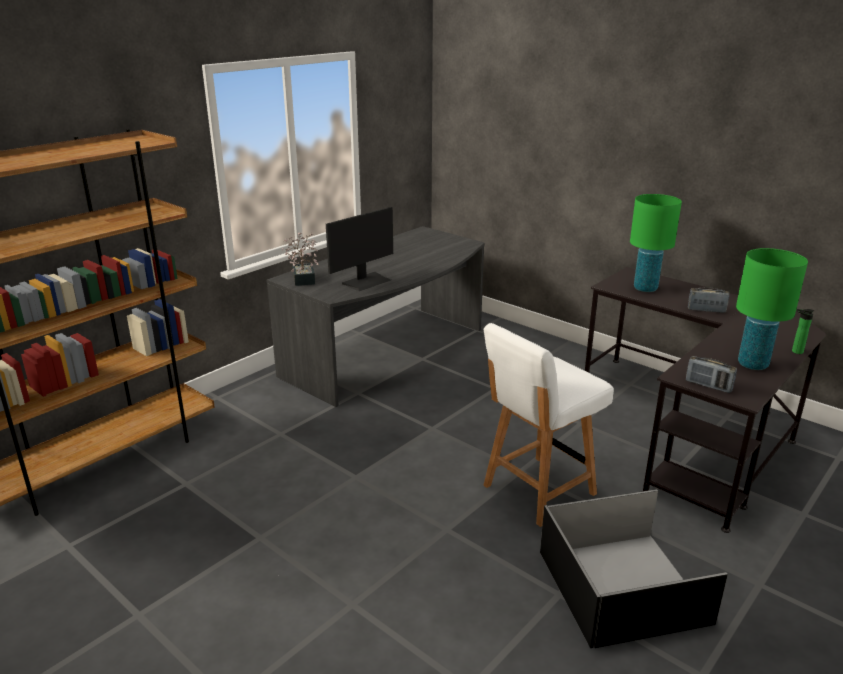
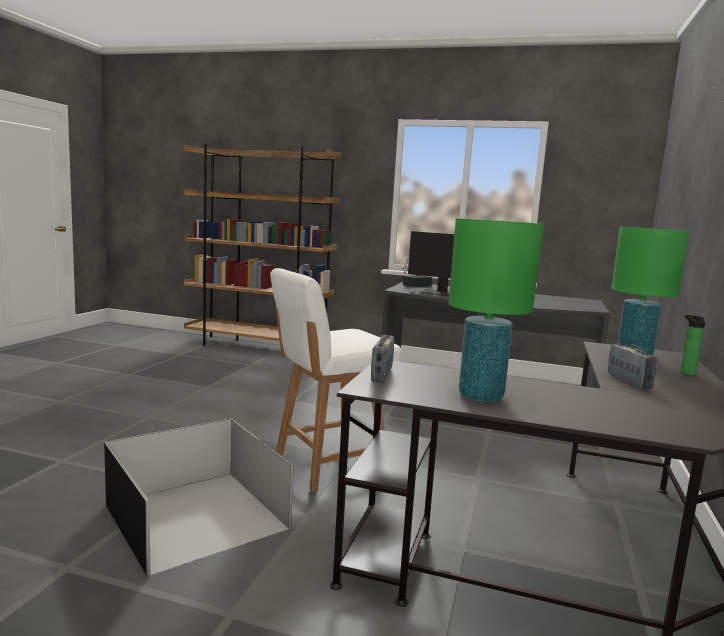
camera: 65 degrees right, 15 degrees down
white chair [483,323,614,527] -> white chair turned 60 degrees counterclockwise [270,268,402,492]
bottle [792,309,814,354] -> bottle moved to [681,315,705,376]

